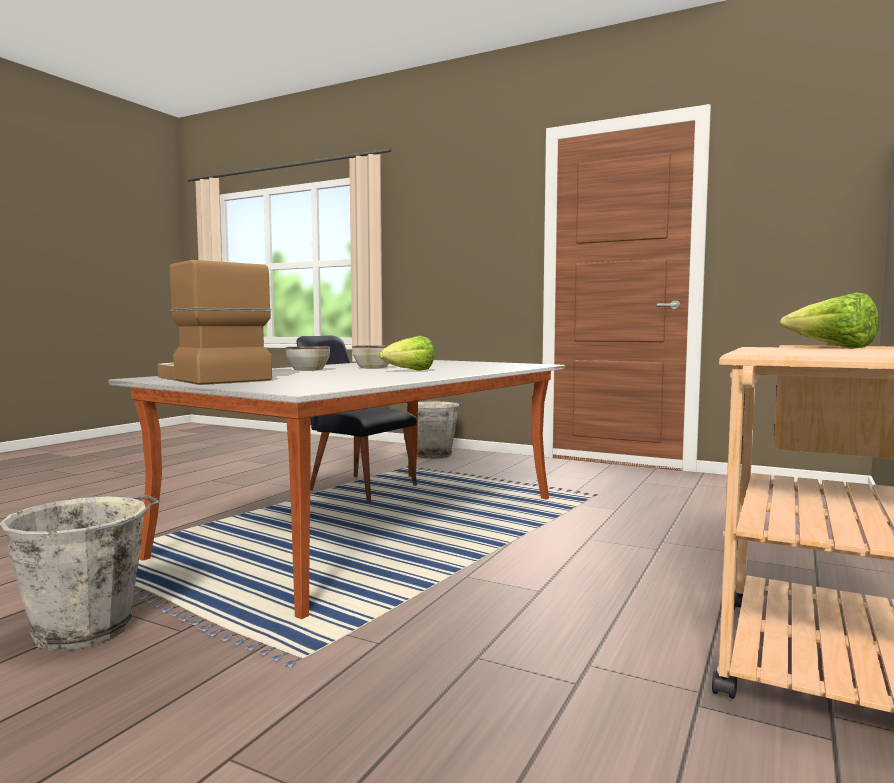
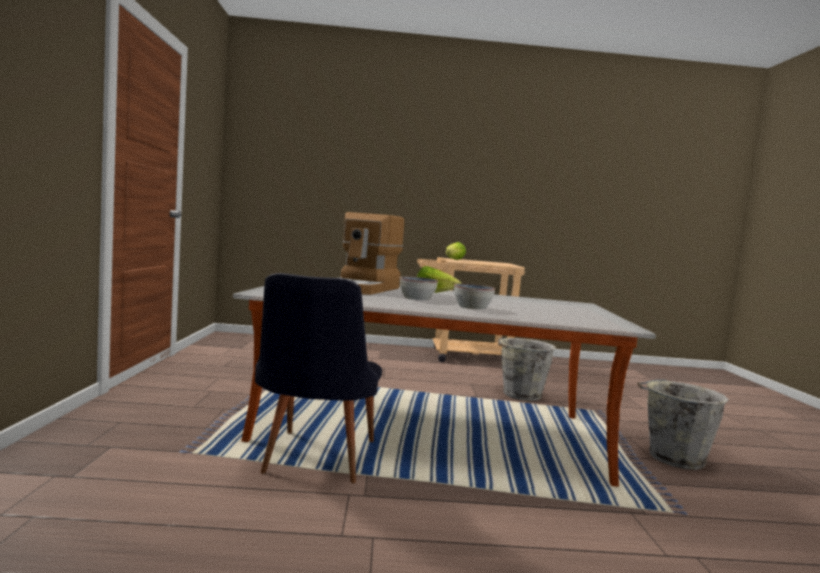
camera: 120 degrees left, 0 degrees up
coffee machine [158,260,272,385] -> coffee machine moved to [340,212,404,295]
grey bucket [405,400,462,459] -> grey bucket moved to [498,338,556,401]

